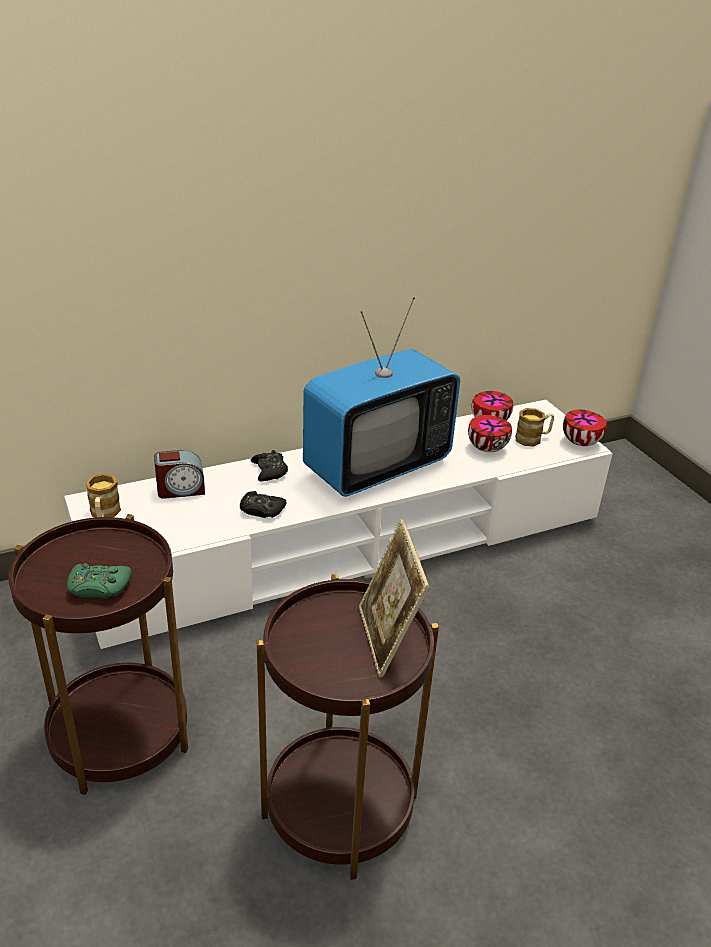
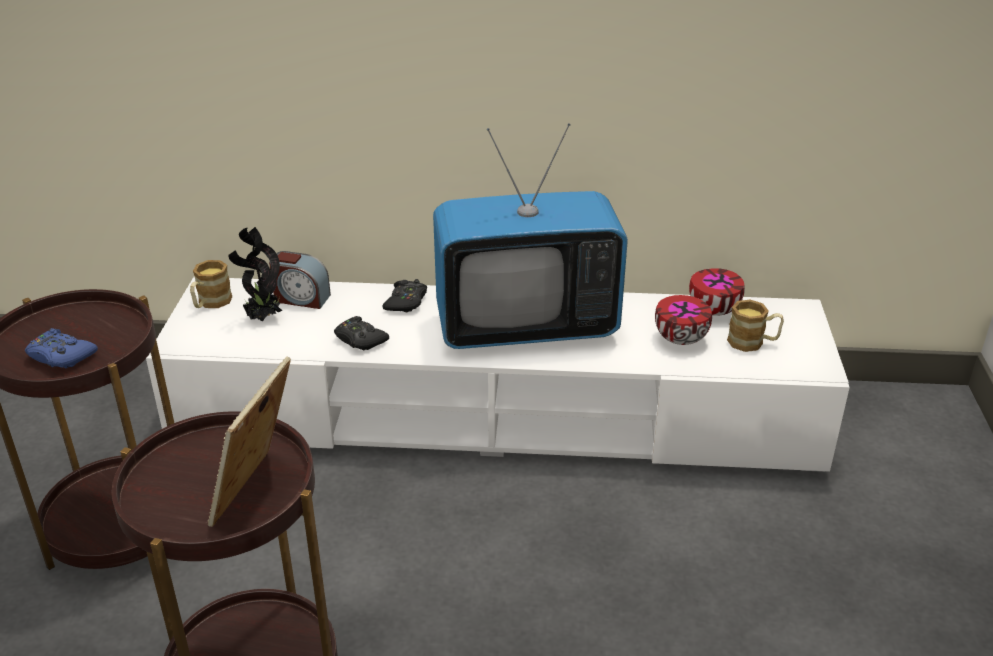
camera: 30 degrees right, 0 degrees up
green game controller [67,563,132,598] -> blue game controller [25,328,98,368]
bowl [563,409,607,446] -> none
none -> potted plant [228,227,282,321]

